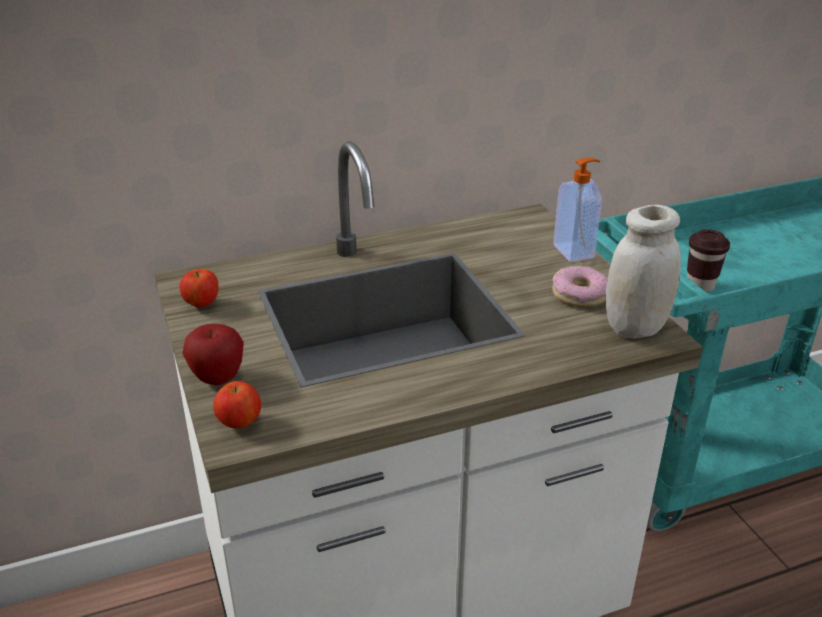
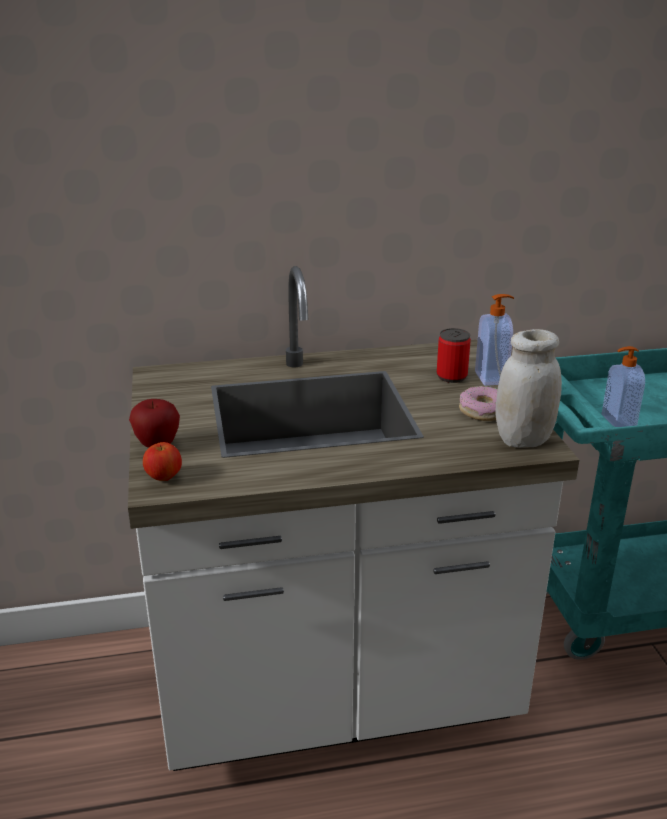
camera: 10 degrees right, 5 degrees down
apple [180,269,219,308] -> none
brown cup [687,229,730,292] -> soap dispenser [602,346,645,427]
none -> can [437,328,471,383]

